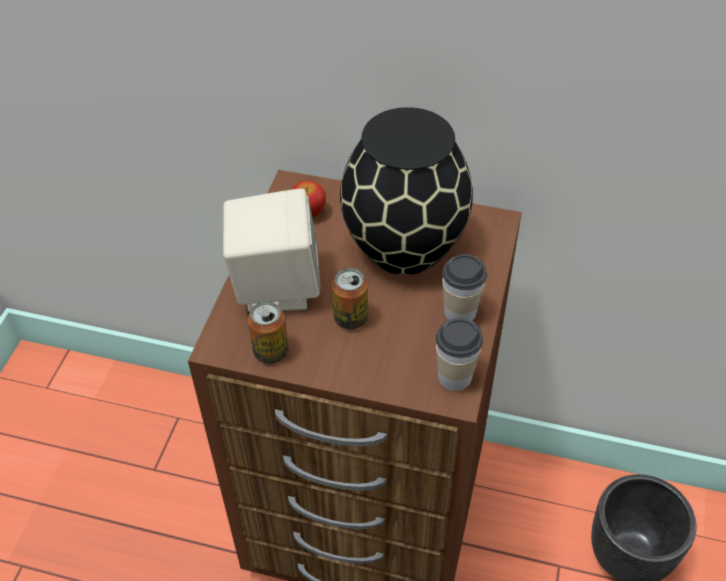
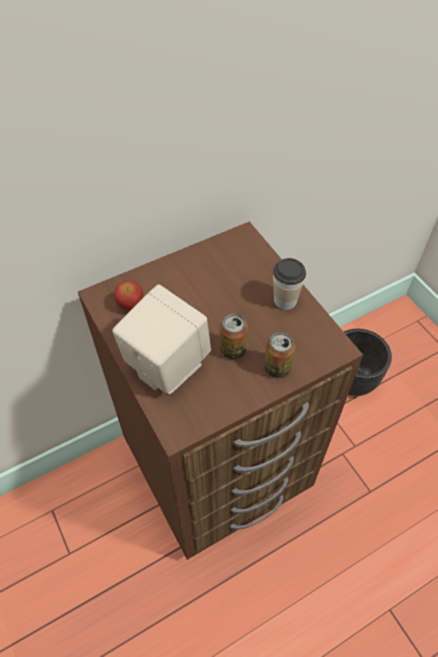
camera: 45 degrees left, 5 degrees up
can [248,301,289,364] -> can moved to [264,332,295,378]
black vase [340,107,473,275] -> none
cup [436,318,483,391] -> none

